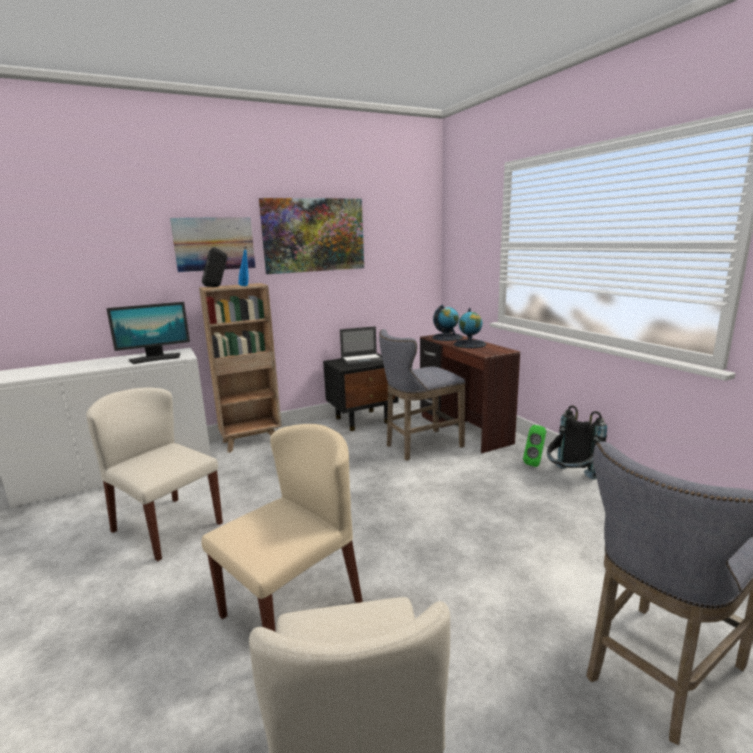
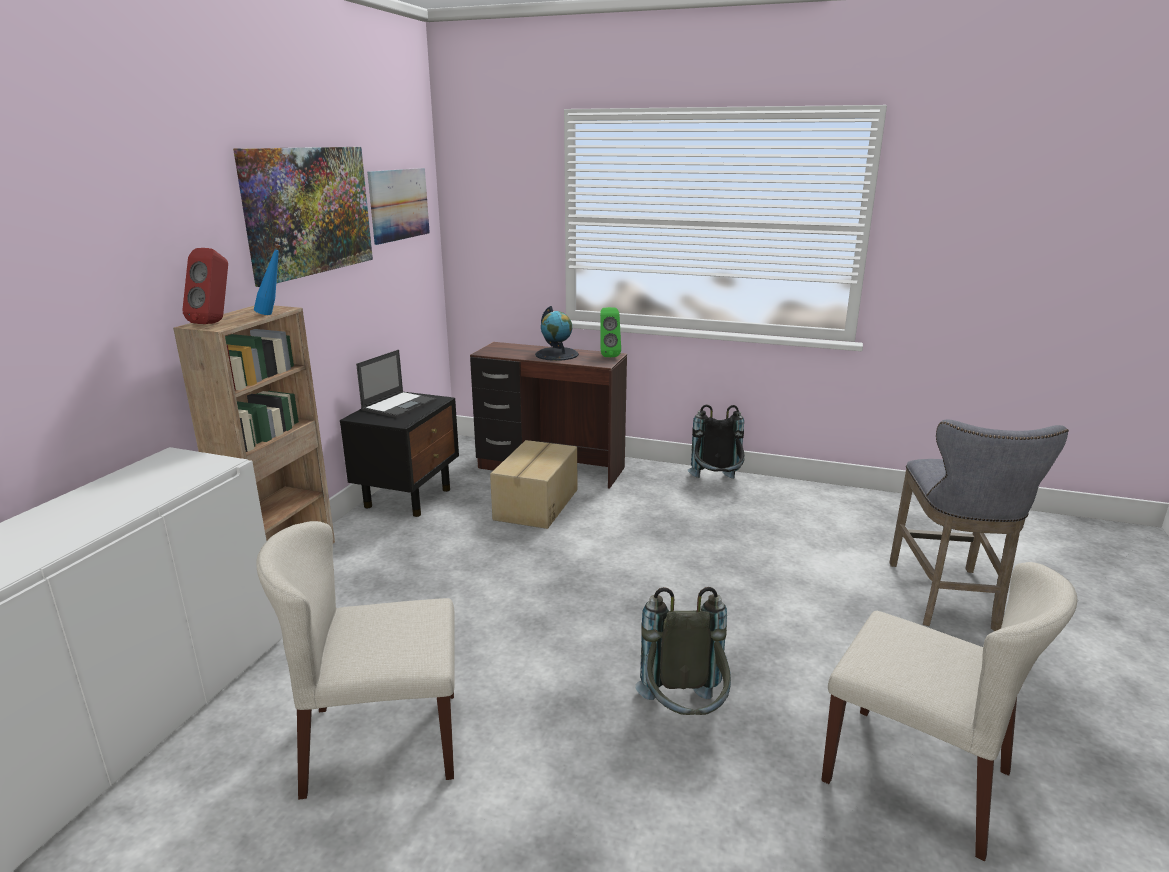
camera: 45 degrees left, 5 degrees up
monitor [106,302,190,364] -> none
picture [170,217,256,272] -> picture moved to [367,168,430,245]
black speaker [202,247,227,287] -> red speaker [182,248,228,324]
beige chair [202,424,362,632] -> grey backpack [635,587,731,715]
grey stool [379,329,465,461] -> cardboard box [490,440,577,529]
globe [432,305,463,341] -> none
green speaker [523,425,546,467] -> green speaker moved to [600,307,621,357]

